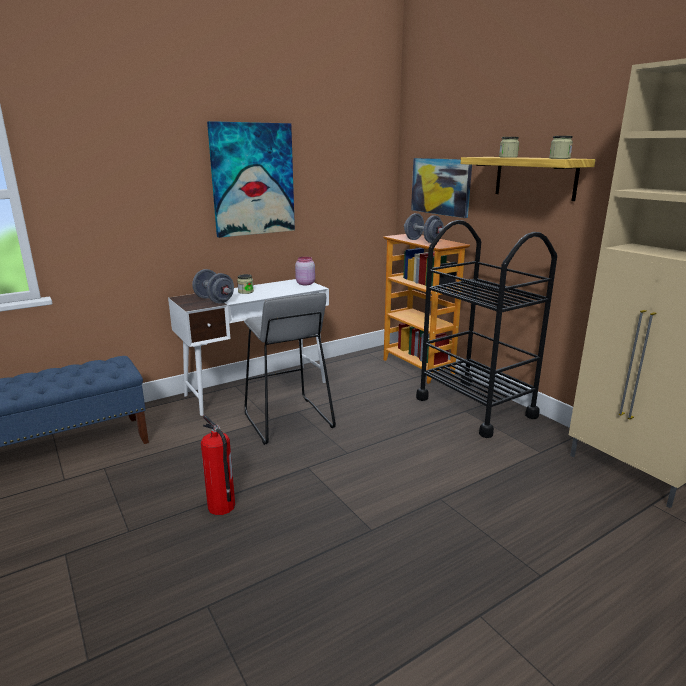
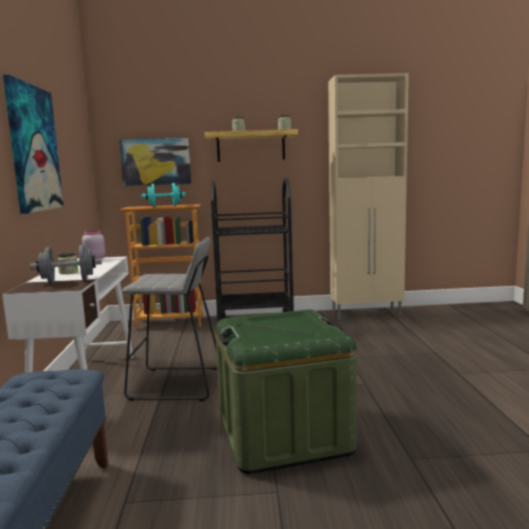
camera: 60 degrees left, 10 degrees down
fire extinguisher [201,415,235,515] -> green storage box [215,309,357,474]
grey dumbbell [404,213,444,243] -> turquoise dumbbell [142,183,186,207]

